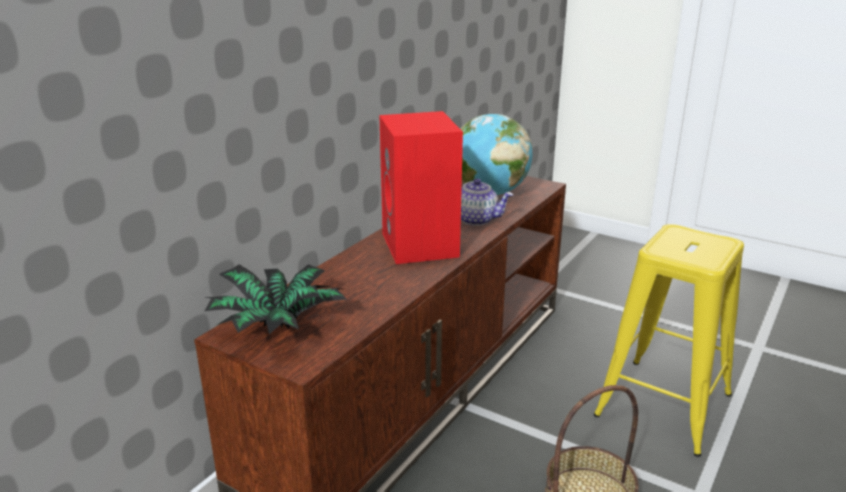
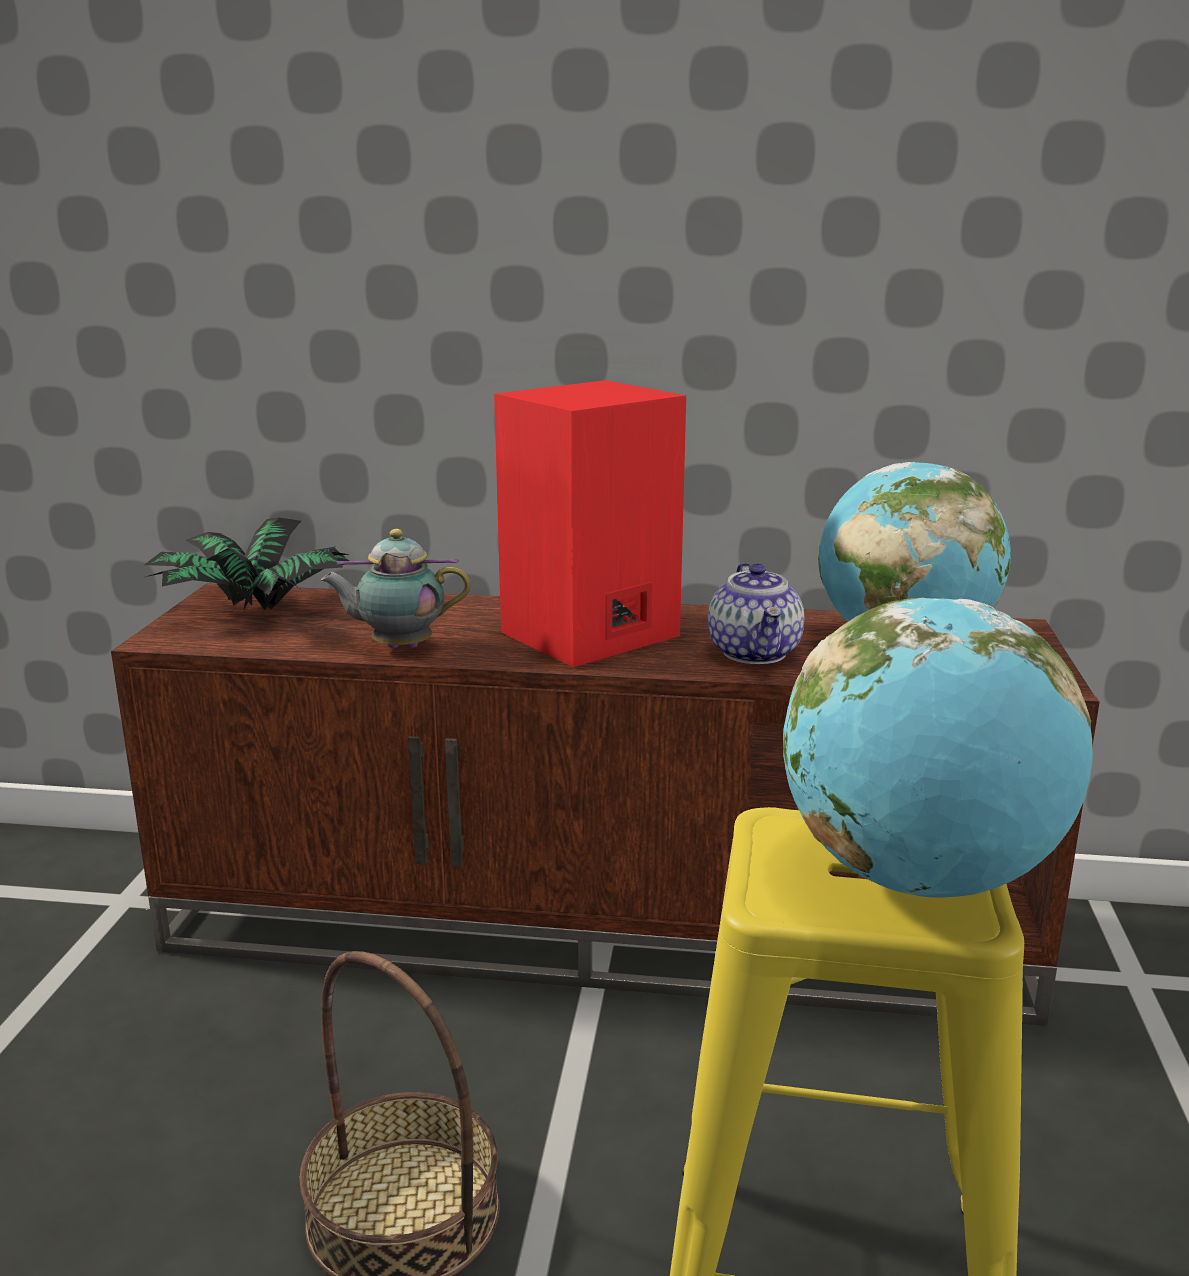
camera: 65 degrees right, 5 degrees down
none -> teapot [321,529,470,649]
none -> globe [783,597,1092,898]

